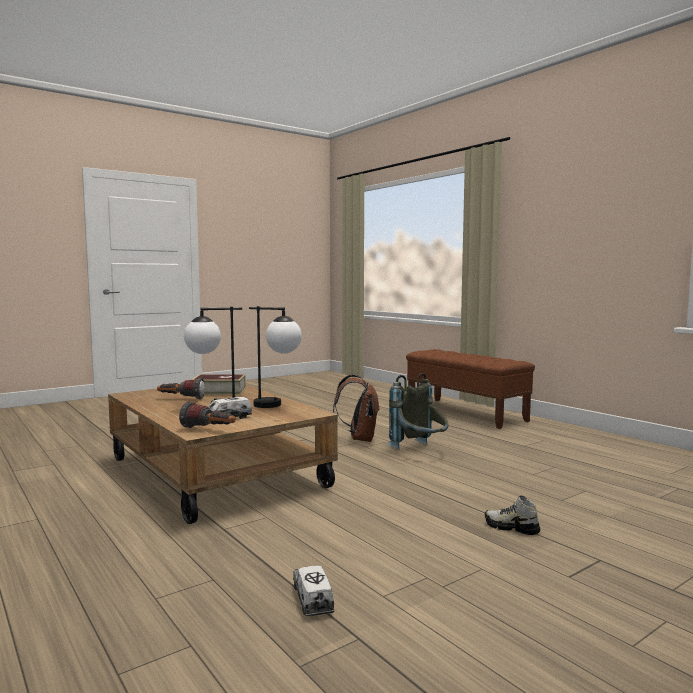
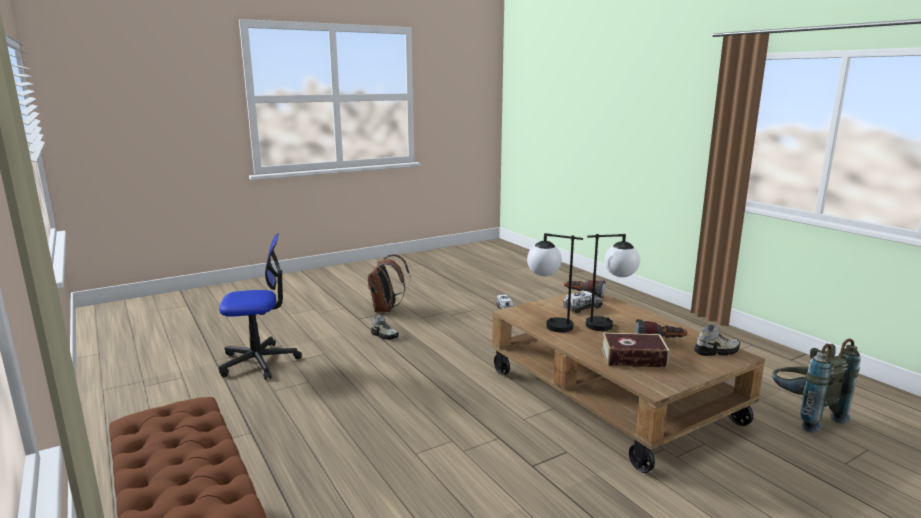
camera: 175 degrees left, 10 degrees up
brown backpack [333,374,380,442] -> brown backpack moved to [368,254,411,312]
grey backpack [387,373,449,449] -> grey backpack moved to [772,339,861,433]
none -> office chair [219,233,302,380]
none -> shoe [694,324,740,356]

